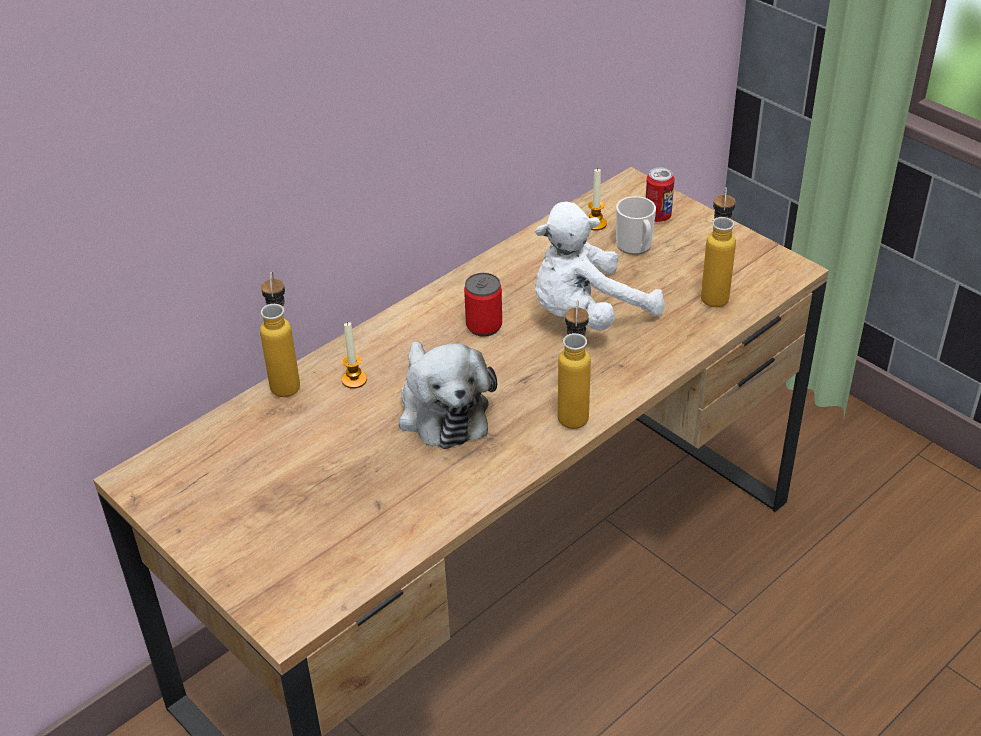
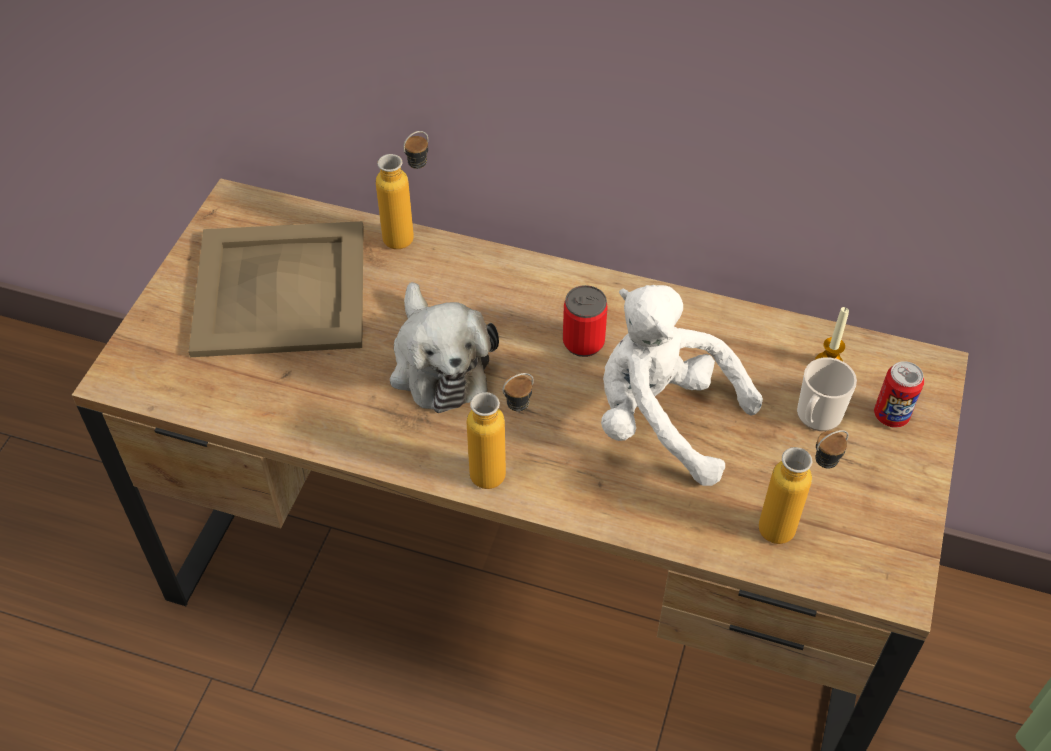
camera: 60 degrees right, 10 degrees up
candle [342,322,367,389] -> none
plush toy [399,341,497,449] -> plush toy turned 60 degrees counterclockwise [390,282,499,413]
none -> beige tray [189,221,364,357]

